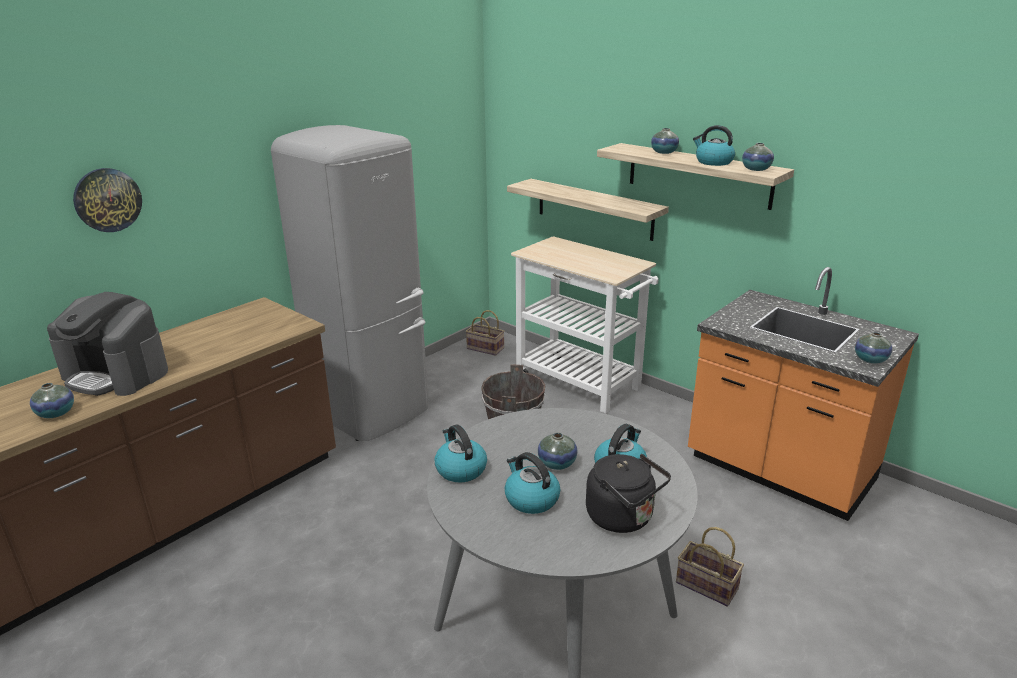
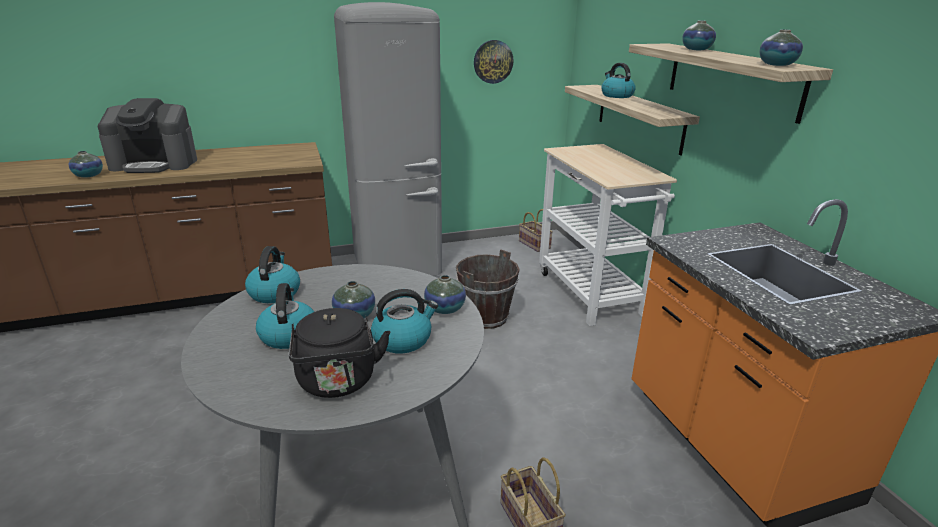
camera: 30 degrees right, 0 degrees up
coffee machine [47,292,168,396] -> coffee machine turned 60 degrees counterclockwise [98,98,197,173]
wall clock [73,168,142,232] -> wall clock moved to [474,40,514,84]
kettle [693,125,735,166] -> kettle moved to [602,63,636,98]
vase [855,332,892,363] -> vase moved to [424,275,466,314]

